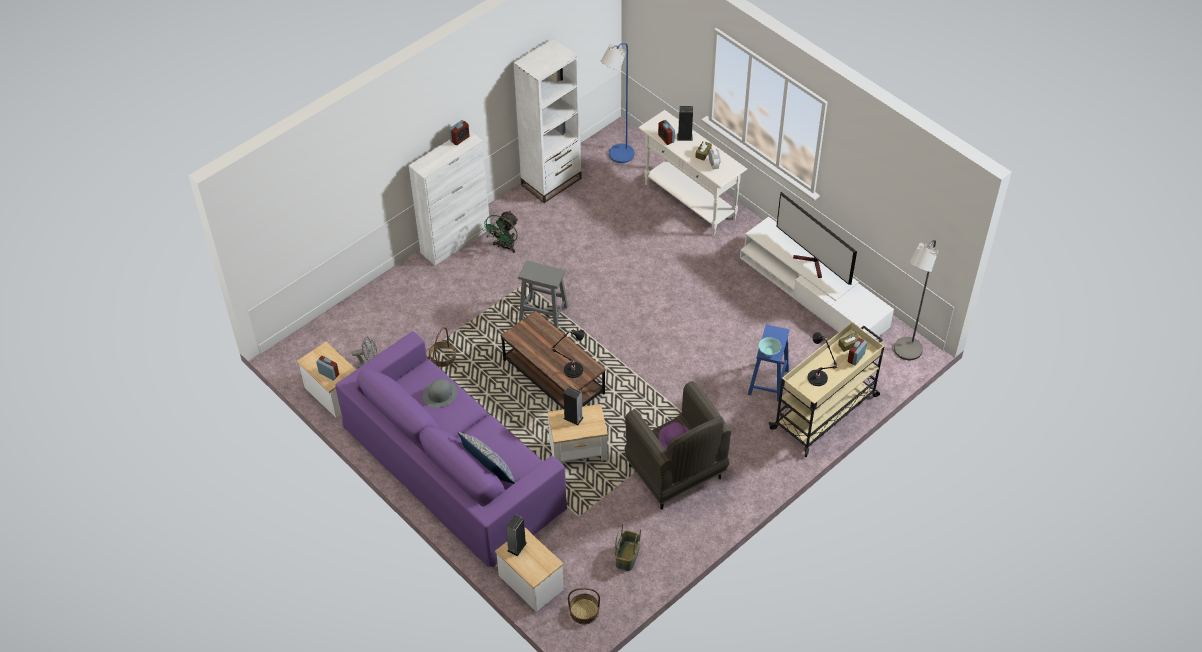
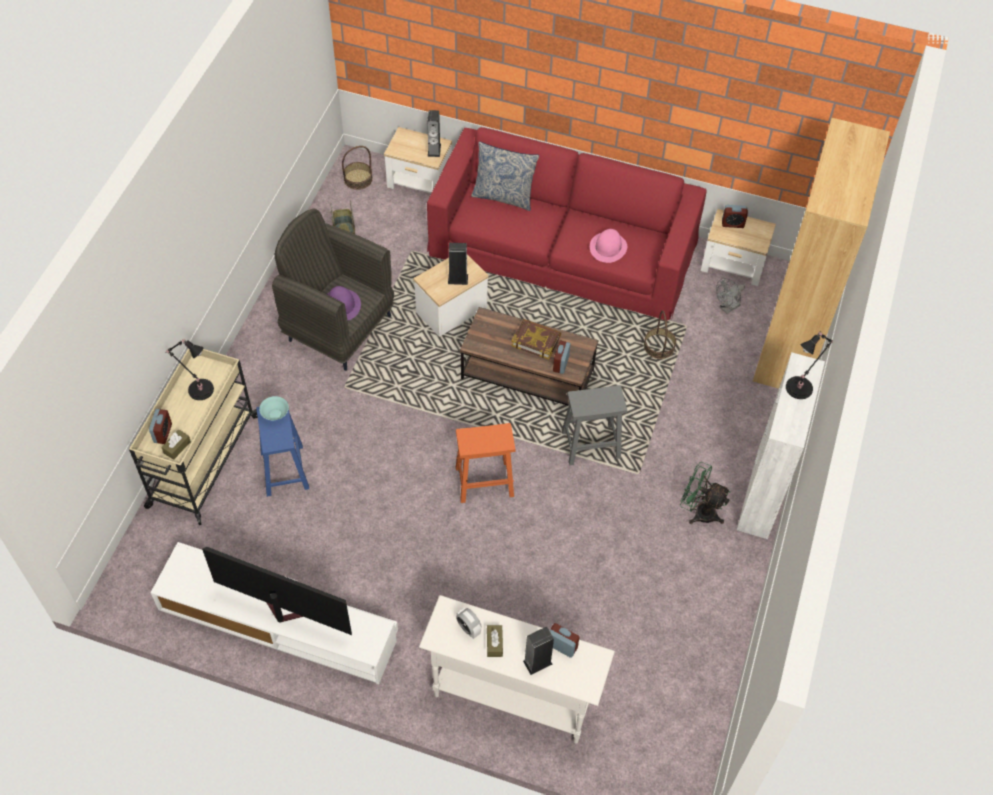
camera: 150 degrees right, 5 degrees up
purple sofa [335,331,567,567] -> red sofa [427,127,707,321]
grey hat [423,379,458,408] -> pink hat [590,229,627,263]
alarm clock [449,120,470,145] -> alarm clock moved to [553,341,571,374]
green fan [482,211,518,253] -> green fan turned 60 degrees counterclockwise [680,462,730,524]
white bookcase [513,38,581,203] -> none
black table lamp [551,330,585,378] -> black table lamp moved to [786,331,833,399]
blue floor lamp [601,43,634,163] -> none
grey floor lamp [894,240,938,360] -> none
none -> orange stool [456,423,515,503]
none -> book [511,319,561,360]
none -> brown bookcase [753,118,890,389]

